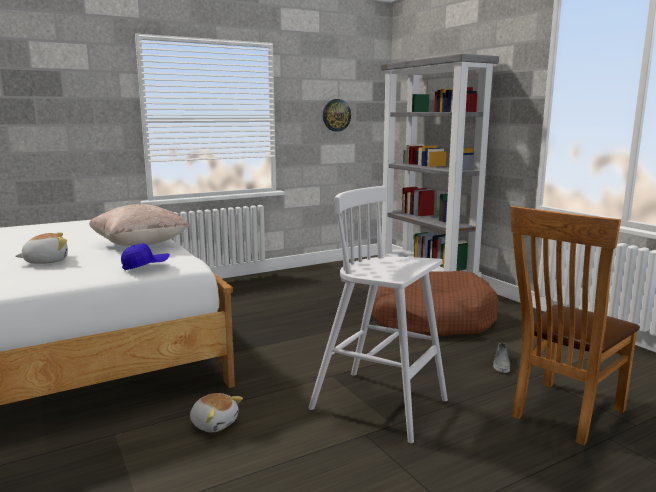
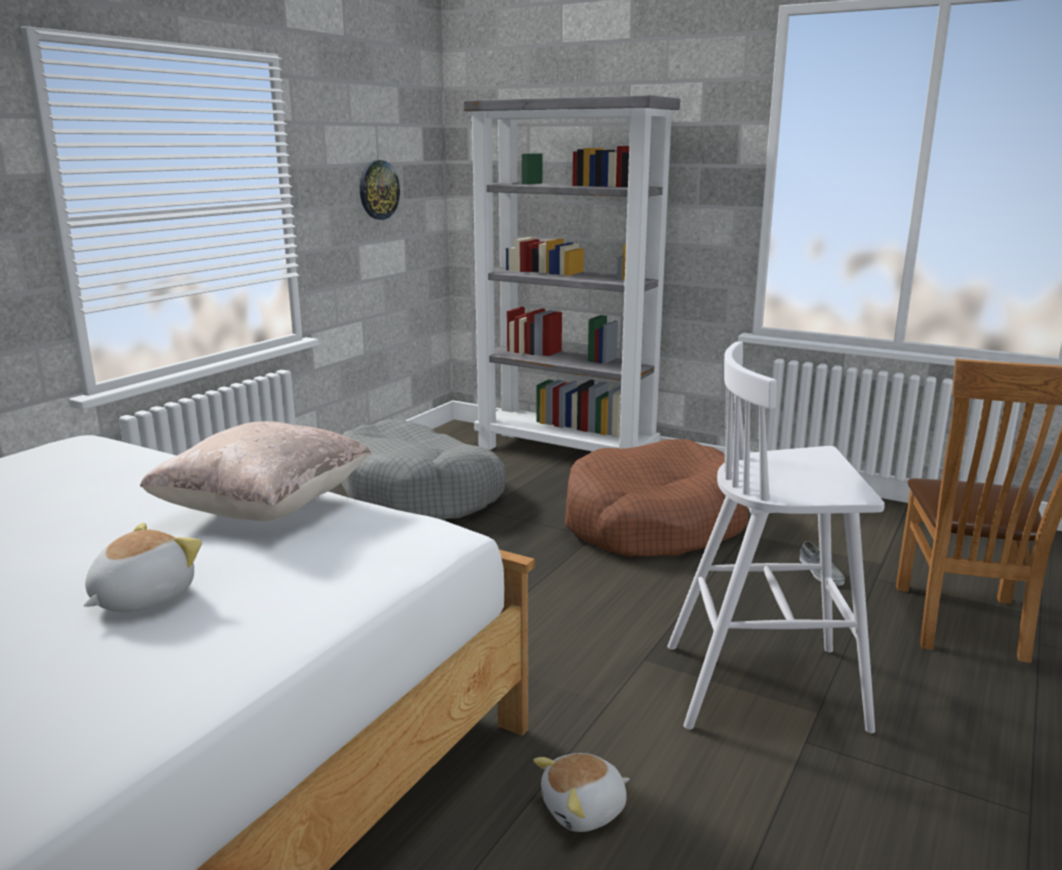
camera: 30 degrees left, 5 degrees up
blue cap [121,243,170,270] -> none
plush toy [190,393,243,432] -> plush toy turned 150 degrees clockwise [533,753,630,832]
none -> grey dog bed [342,419,506,519]

